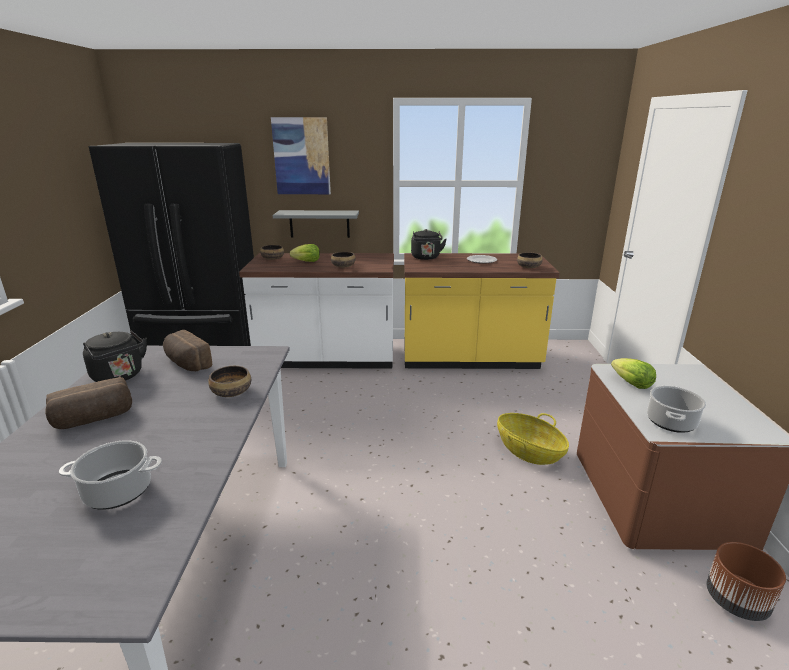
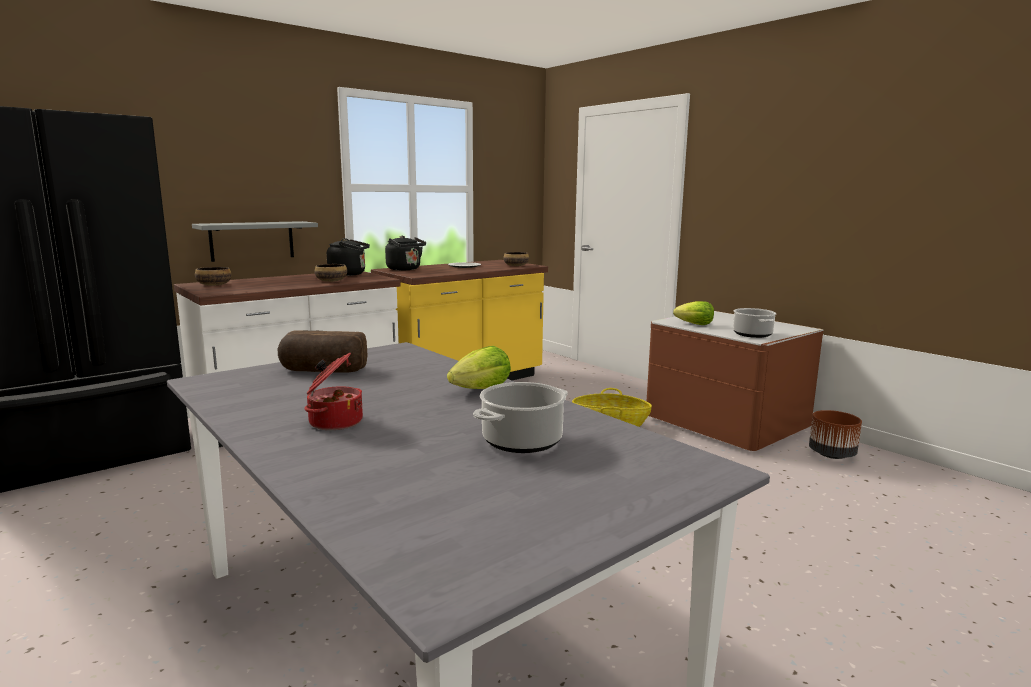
camera: 40 degrees left, 10 degrees down
bread [45,377,132,429] -> cooking pot [304,353,363,430]
black kettle [83,330,147,382] -> black kettle moved to [327,238,370,276]
bowl [208,366,251,397] -> none
picture [271,117,331,194] -> none
lettuce [290,244,320,262] -> lettuce moved to [447,346,511,389]

